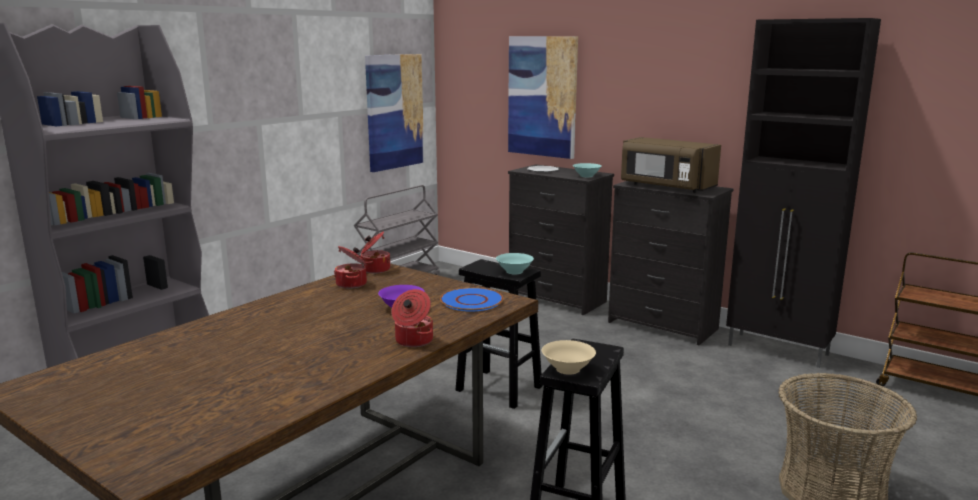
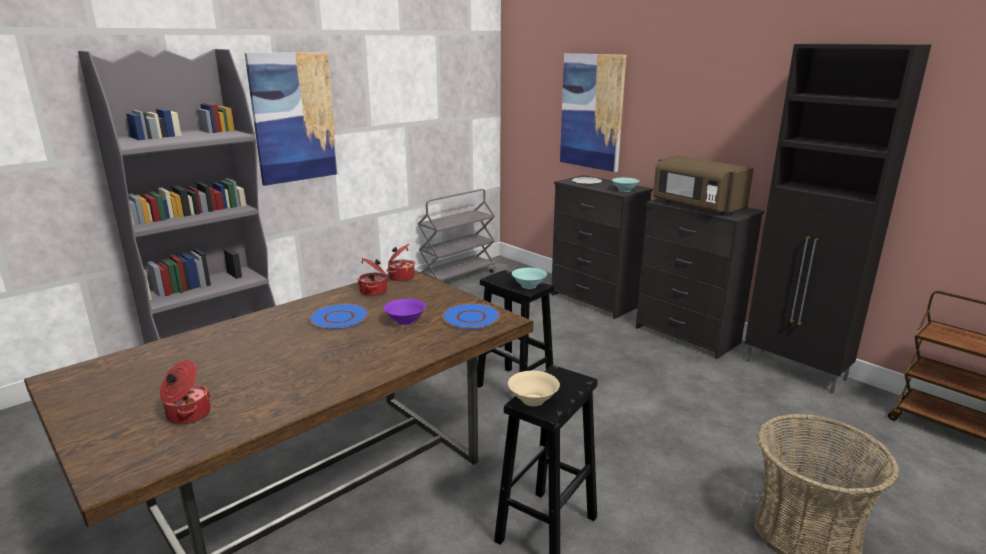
camera: 10 degrees right, 5 degrees up
picture [365,54,424,172] -> picture moved to [245,52,339,186]
cooking pot [391,289,433,347] -> cooking pot moved to [160,360,211,425]
none -> blue plate [309,304,369,330]

